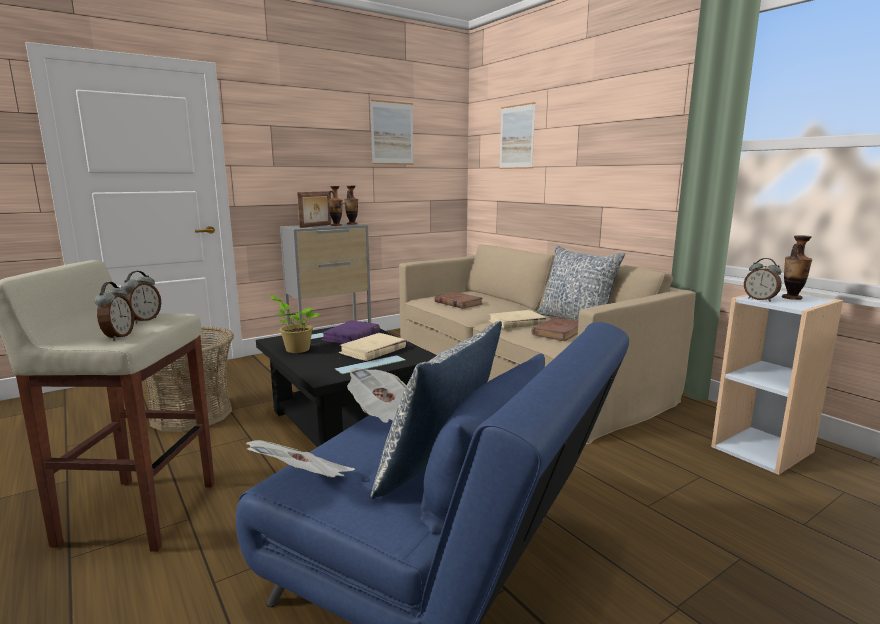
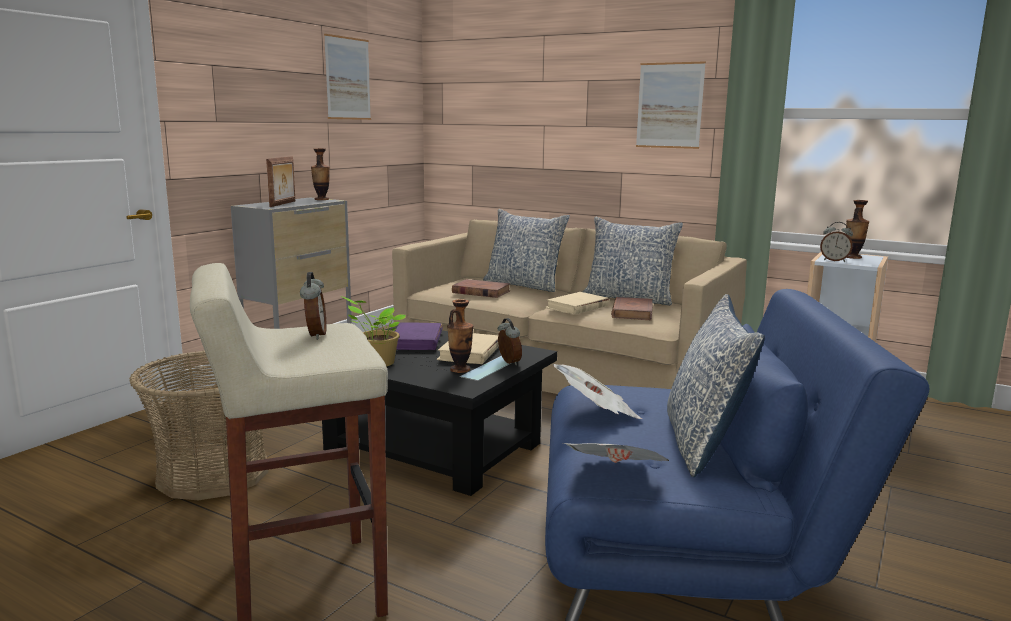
camera: 25 degrees left, 0 degrees up
alarm clock [95,282,134,341] -> alarm clock moved to [498,318,522,365]
vase [328,186,343,226] -> vase moved to [447,299,473,373]
picture [499,102,536,169] -> picture moved to [636,61,706,149]
none -> pillow [483,209,570,292]

